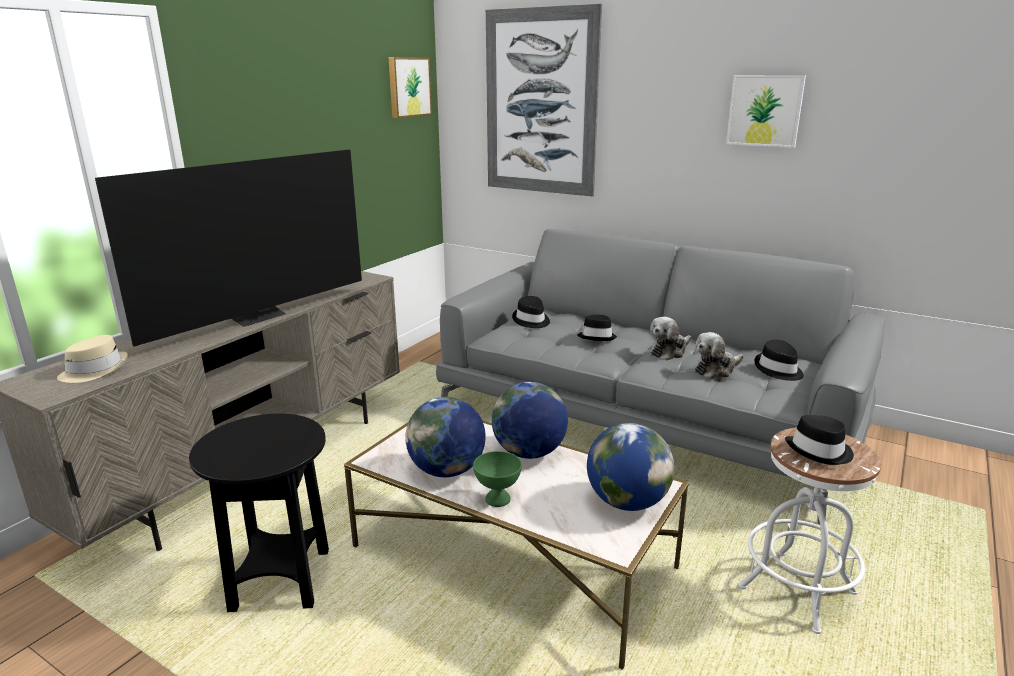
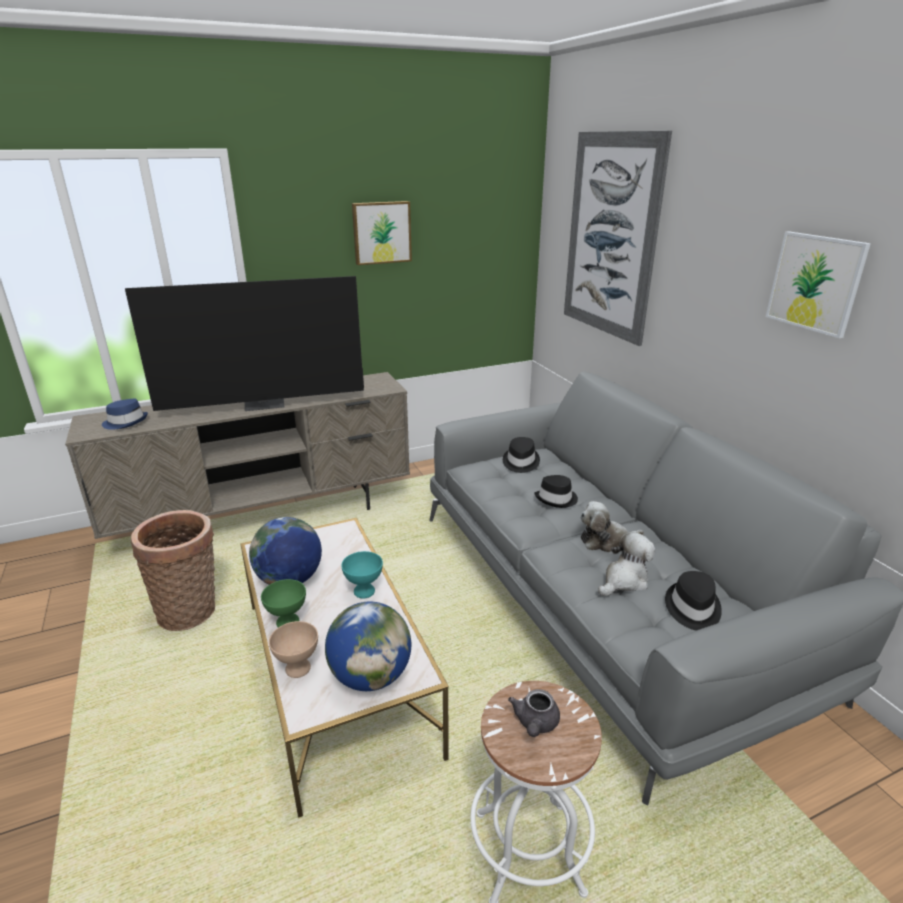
camera: 35 degrees right, 5 degrees up
beige hat [57,335,127,383] -> blue hat [102,398,148,430]
black side table [189,414,329,612] -> basket [131,510,215,631]
picture [388,57,432,118] -> picture moved to [352,201,412,265]
globe [492,382,568,459] -> turquoise bowl [341,551,383,598]
plush toy [695,332,744,379] -> plush toy turned 135 degrees clockwise [598,532,655,596]
black hat [785,415,854,465] -> grey teapot [508,689,560,737]
none -> beige bowl [269,621,318,678]

